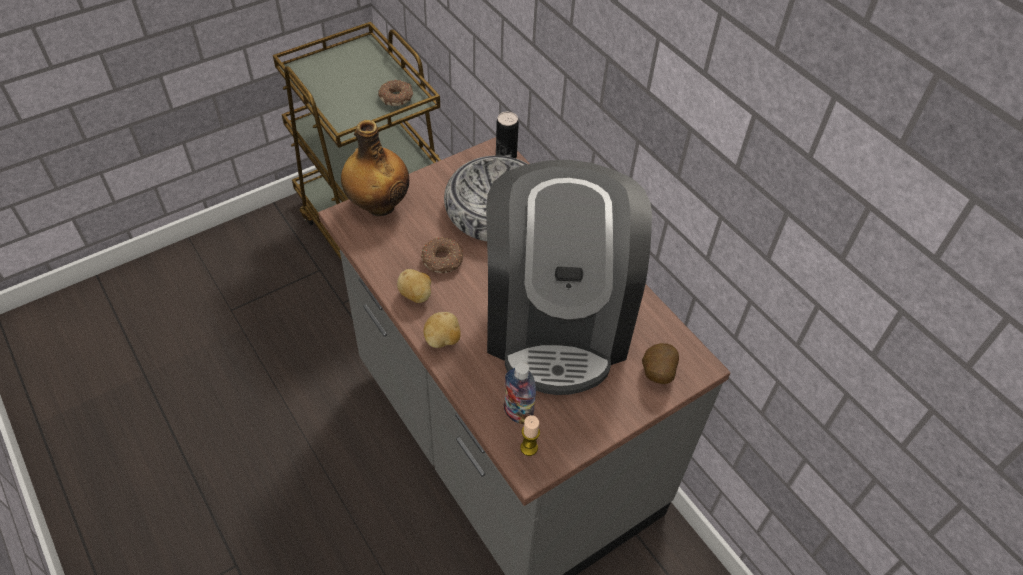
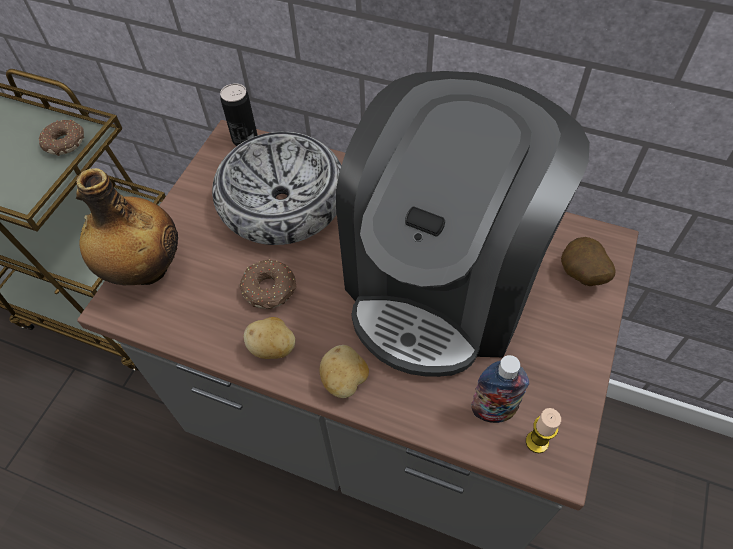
camera: 30 degrees left, 5 degrees up
coffee machine [486,160,652,395] -> coffee machine turned 60 degrees clockwise [336,71,590,377]

